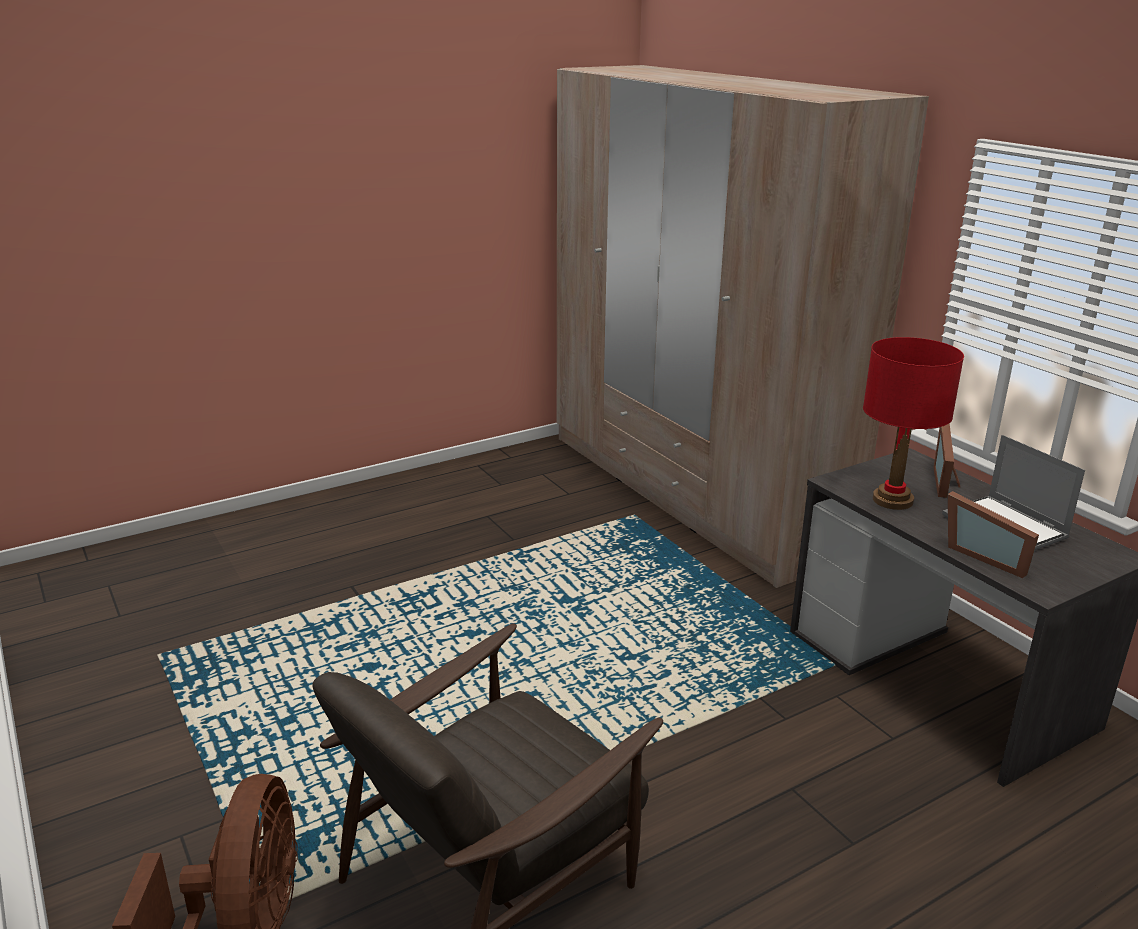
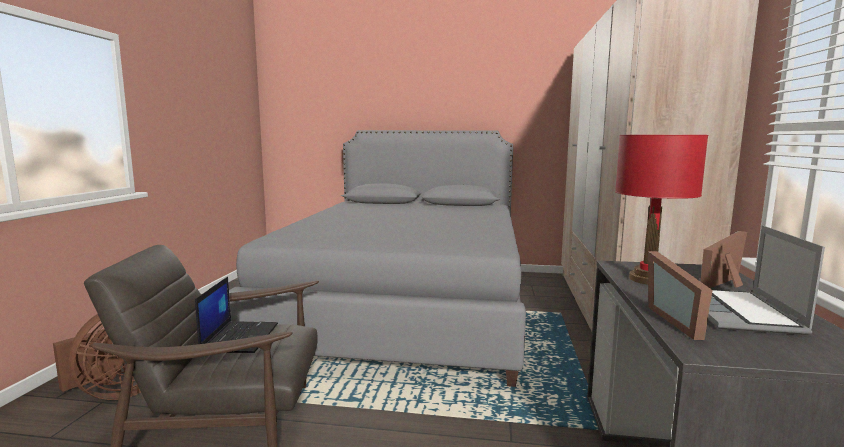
camera: 40 degrees right, 15 degrees down
none -> laptop [195,277,278,353]
none -> grey bed [229,130,526,387]

